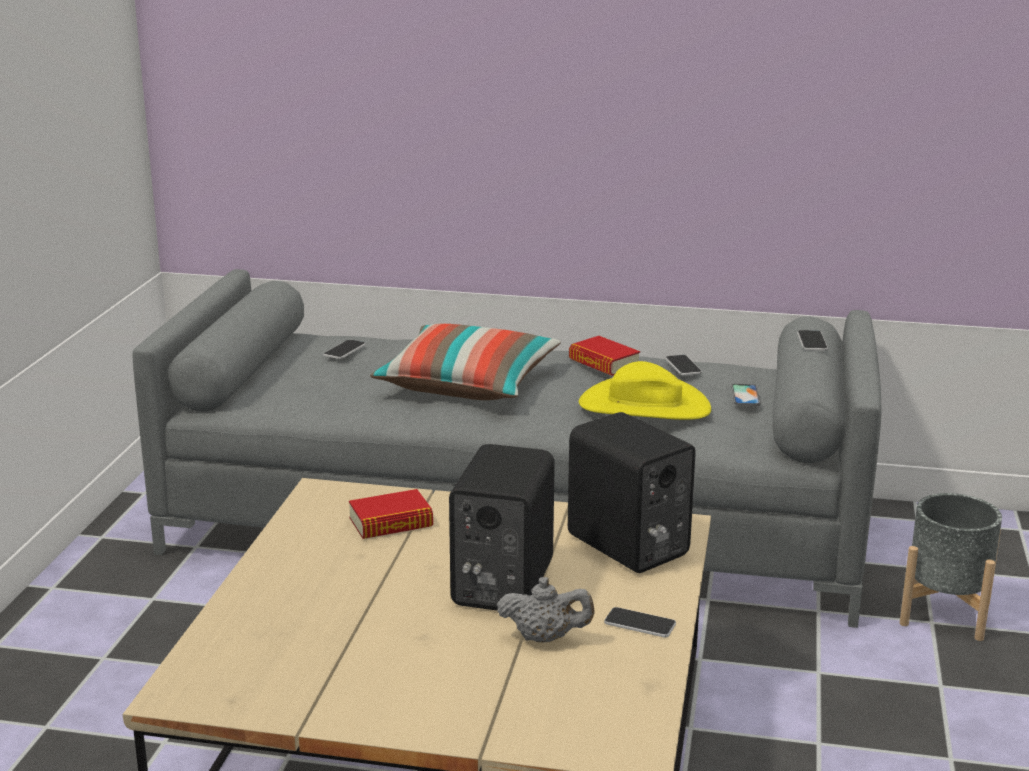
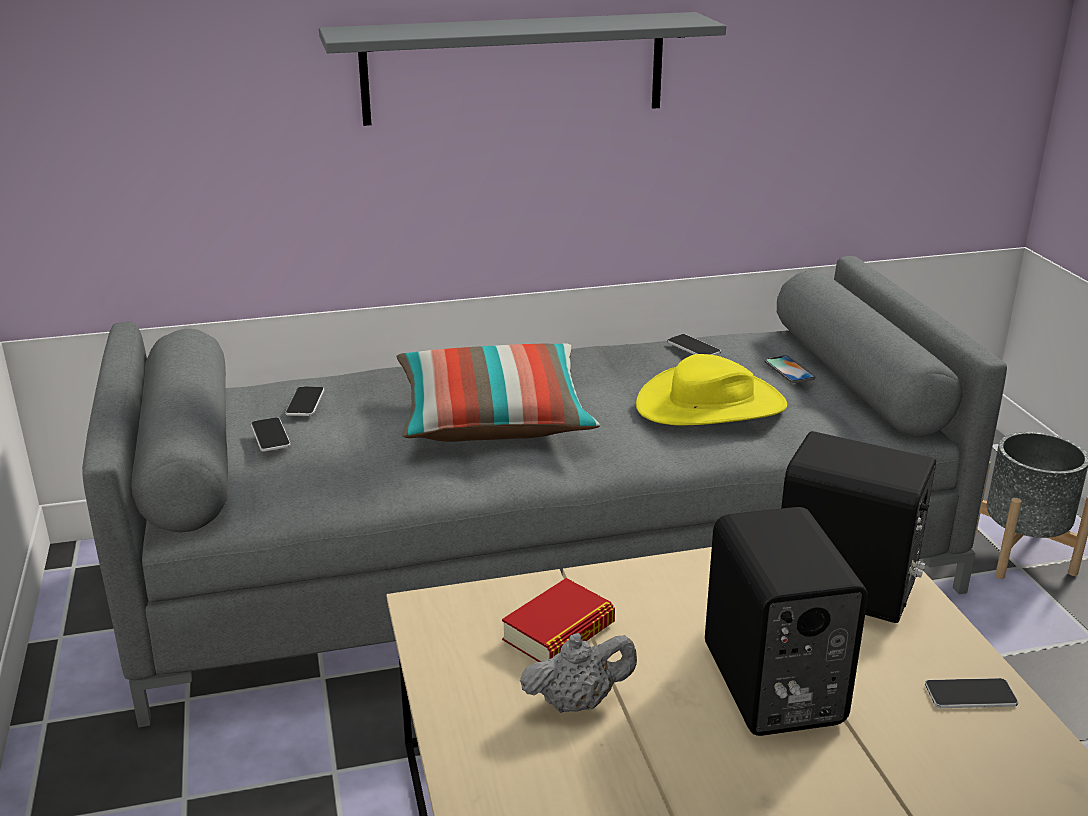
camera: 25 degrees left, 5 degrees up
grey teapot [497,577,595,642] -> grey teapot moved to [520,633,637,713]
book [569,336,640,376] -> none
phone [797,330,828,351] -> phone moved to [251,417,291,452]
none -> grey shelf [319,12,726,126]

